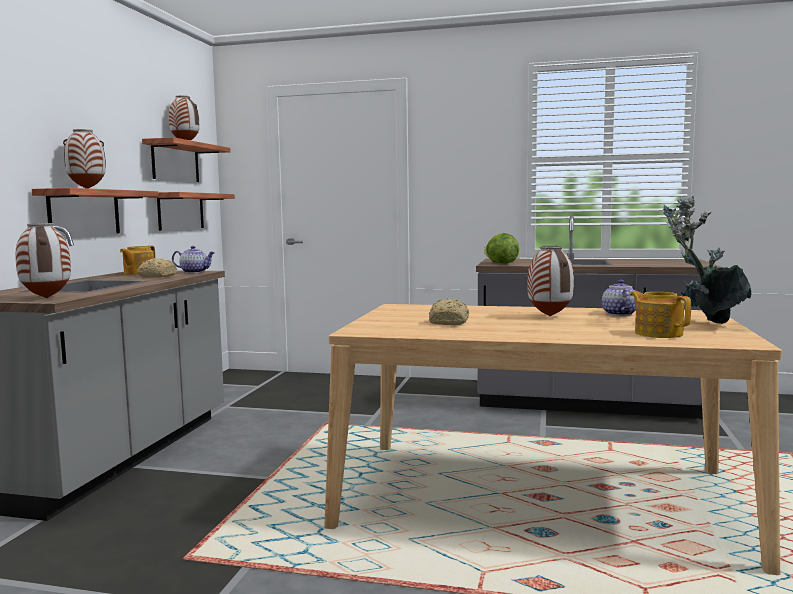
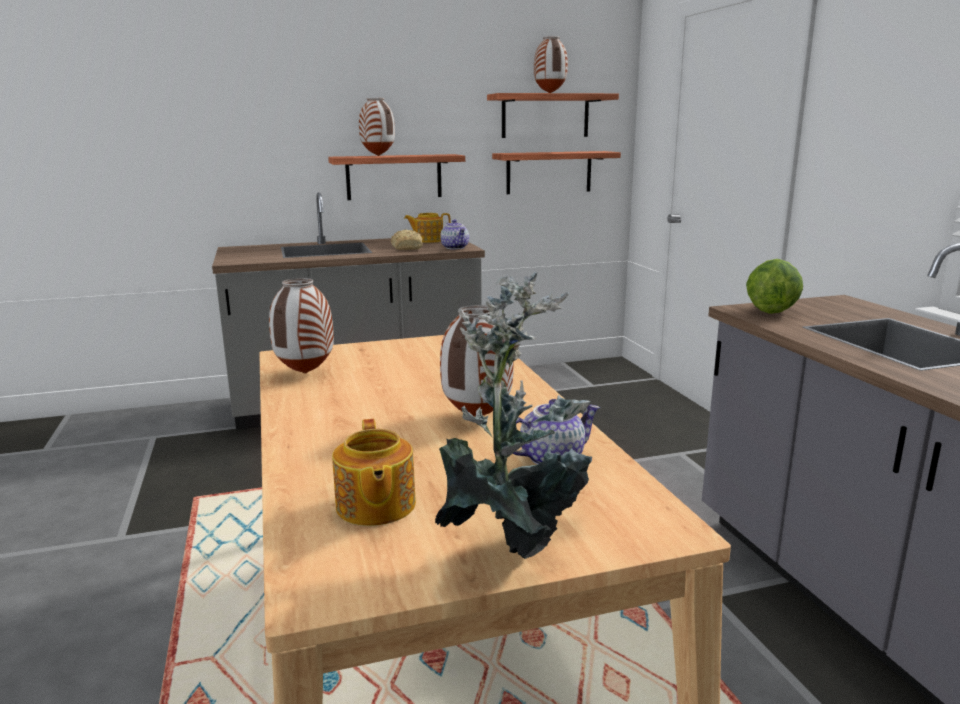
camera: 60 degrees right, 10 degrees up
vase [15,223,71,298] -> vase moved to [269,278,334,374]
bread [429,299,469,325] -> none
teapot [630,291,691,338] -> teapot turned 135 degrees clockwise [332,419,416,526]

